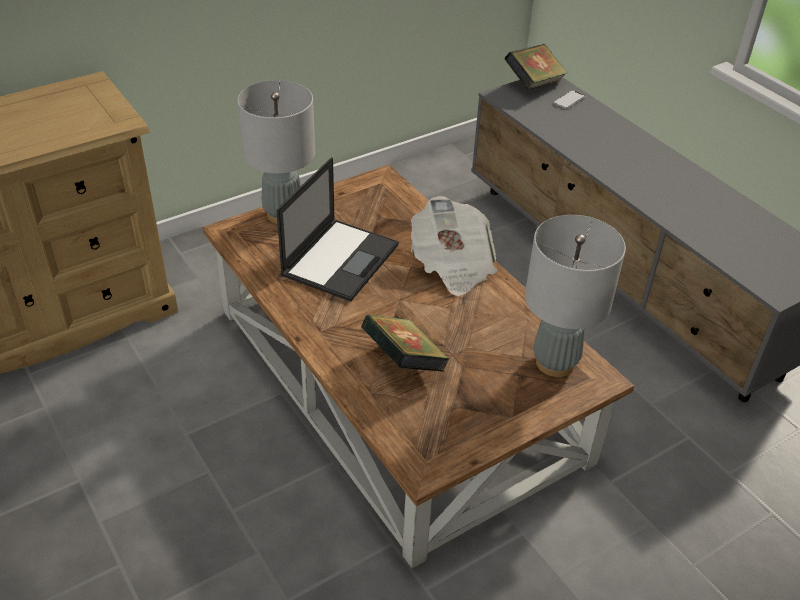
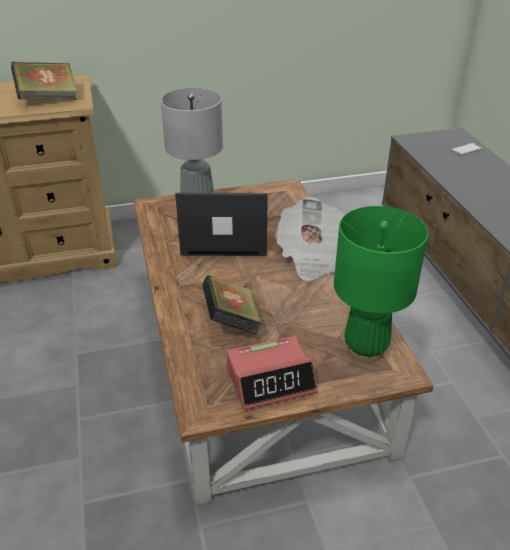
camera: 20 degrees right, 5 degrees down
laptop [276,157,399,302] -> laptop turned 135 degrees counterclockwise [175,193,268,256]
book [504,44,568,90] -> book moved to [11,62,78,100]
grey table lamp [525,215,626,377] -> green table lamp [334,206,428,363]
none -> alarm clock [227,336,317,410]

